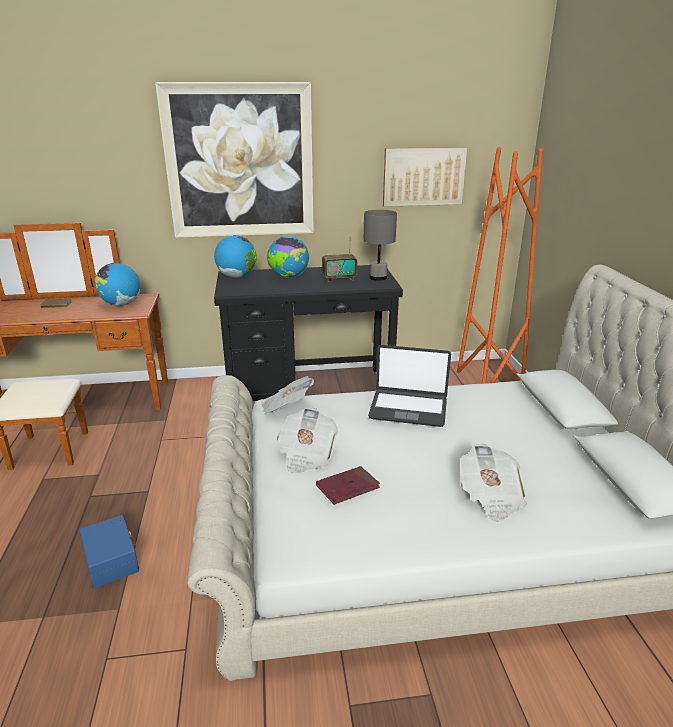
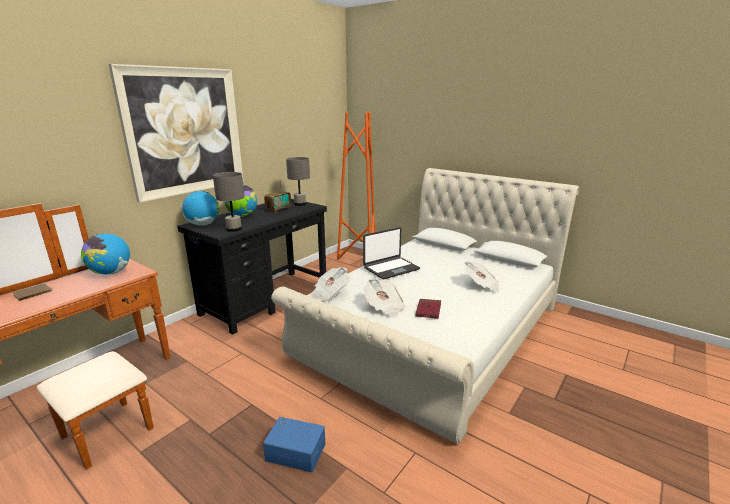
camera: 45 degrees left, 5 degrees down
picture [383,147,468,207] -> none
none -> grey table lamp [213,172,244,232]

